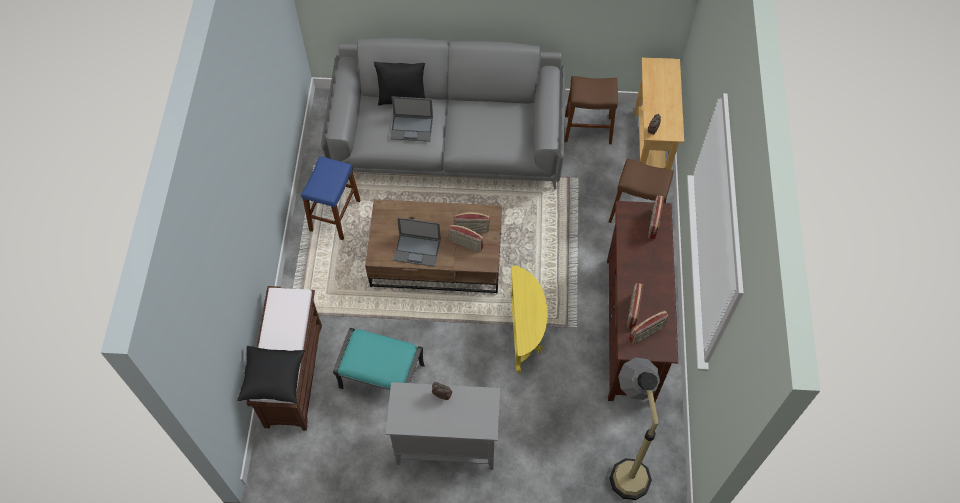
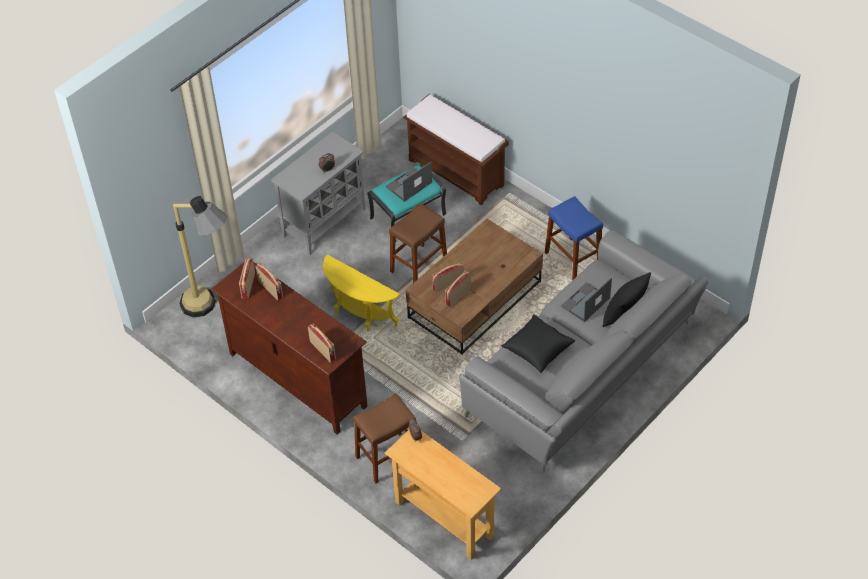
camera: 130 degrees right, 10 degrees down
black pillow [237,346,305,404] -> black pillow moved to [501,314,575,373]
laptop [394,217,441,267] -> laptop moved to [385,162,432,202]
brown stool [565,76,618,144] -> brown stool moved to [389,203,447,283]

